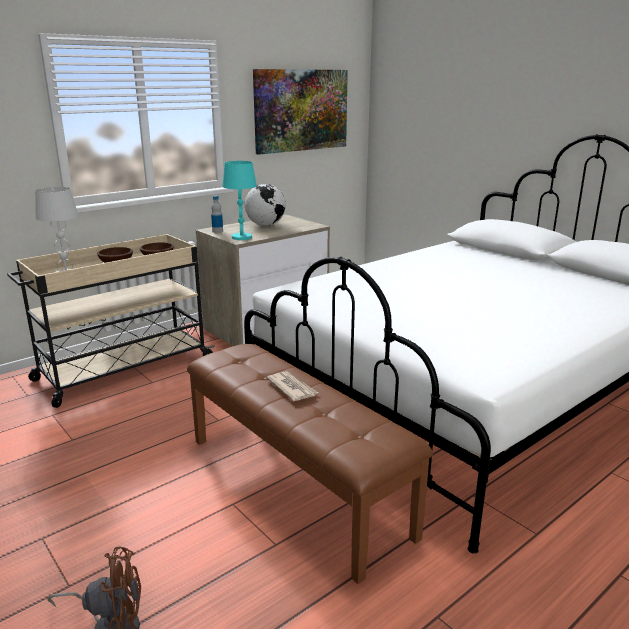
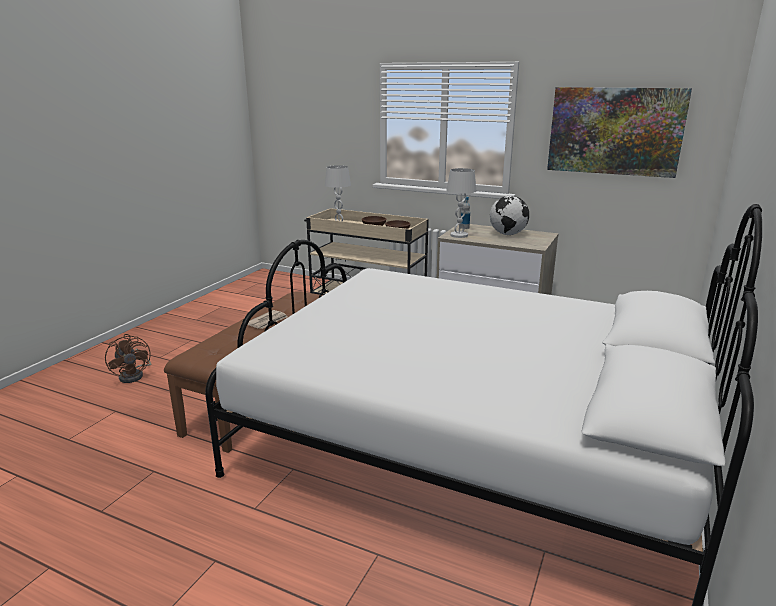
camera: 65 degrees right, 0 degrees up
turquoise table lamp [222,161,257,240] -> white table lamp [446,168,476,238]

